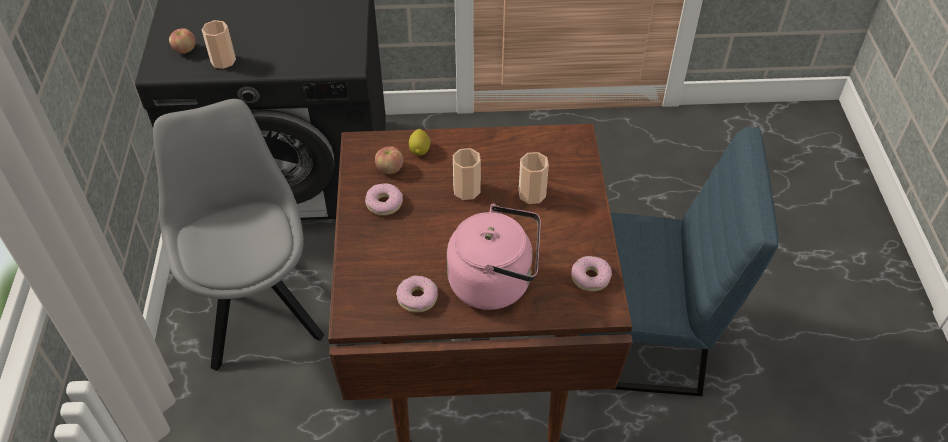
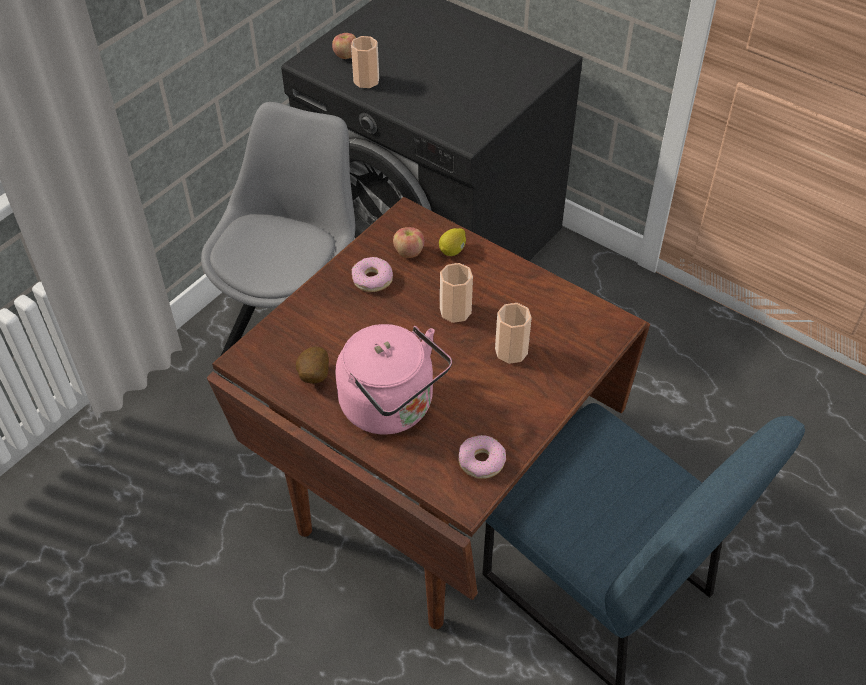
camera: 40 degrees right, 0 degrees up
donut [396,276,438,313] -> potato [296,346,329,383]

